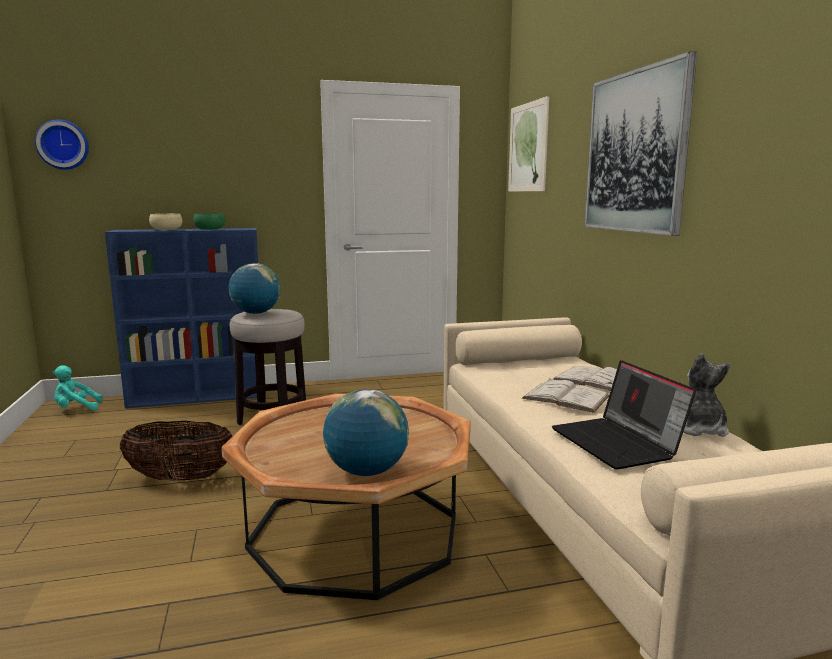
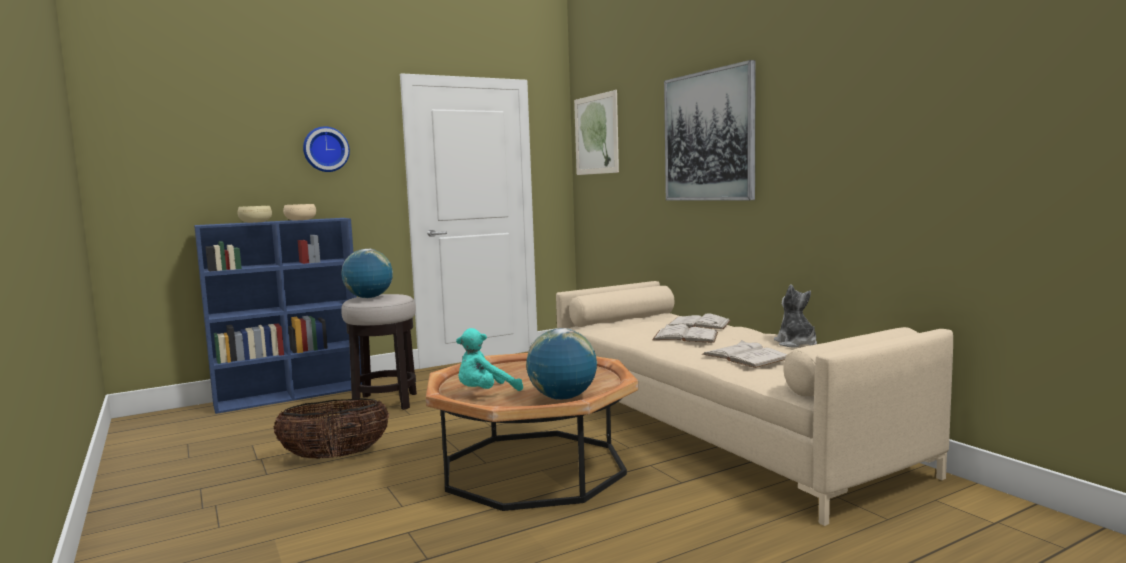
camera: 15 degrees left, 5 degrees down
wall clock [35,119,89,170] -> wall clock moved to [303,126,350,172]
turquoise plush toy [52,365,103,411] -> turquoise plush toy moved to [456,328,523,391]
green bowl [193,213,225,230] -> beige bowl [283,204,316,220]
laptop [552,360,696,470] -> white book [702,340,787,368]

